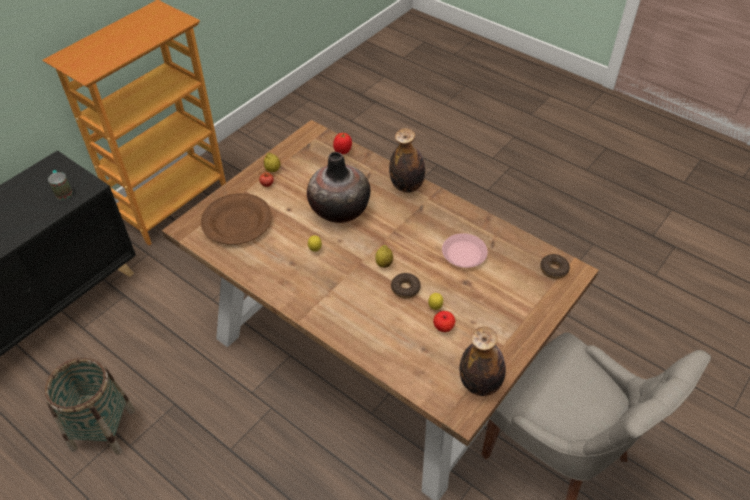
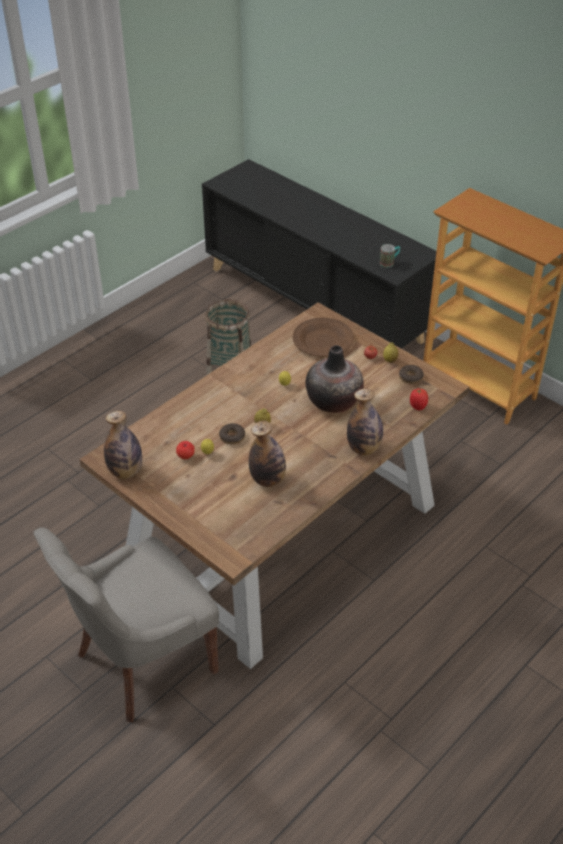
camera: 95 degrees right, 5 degrees down
pink plate [442,233,488,268] -> bottle [249,421,286,487]
donut [540,254,570,279] -> donut moved to [399,365,424,384]

